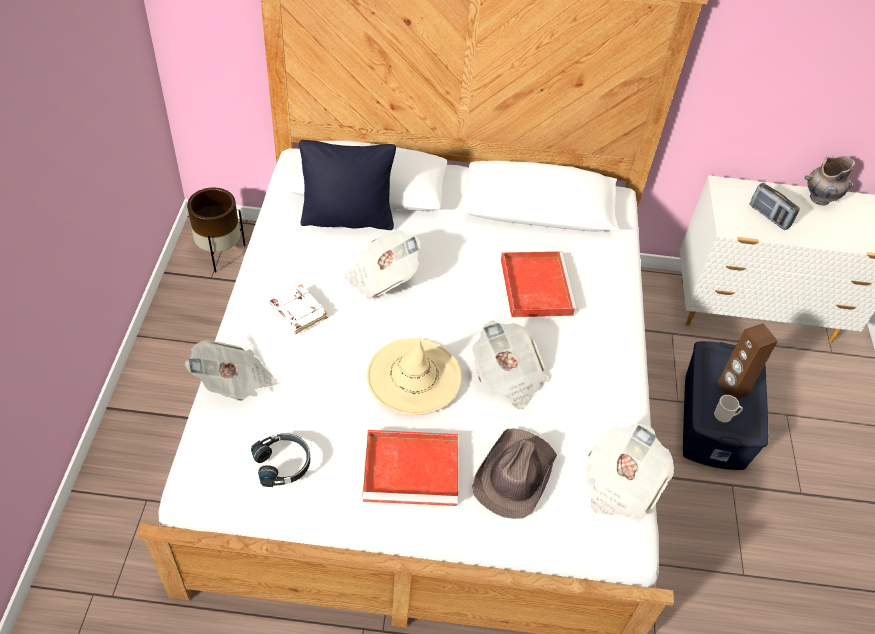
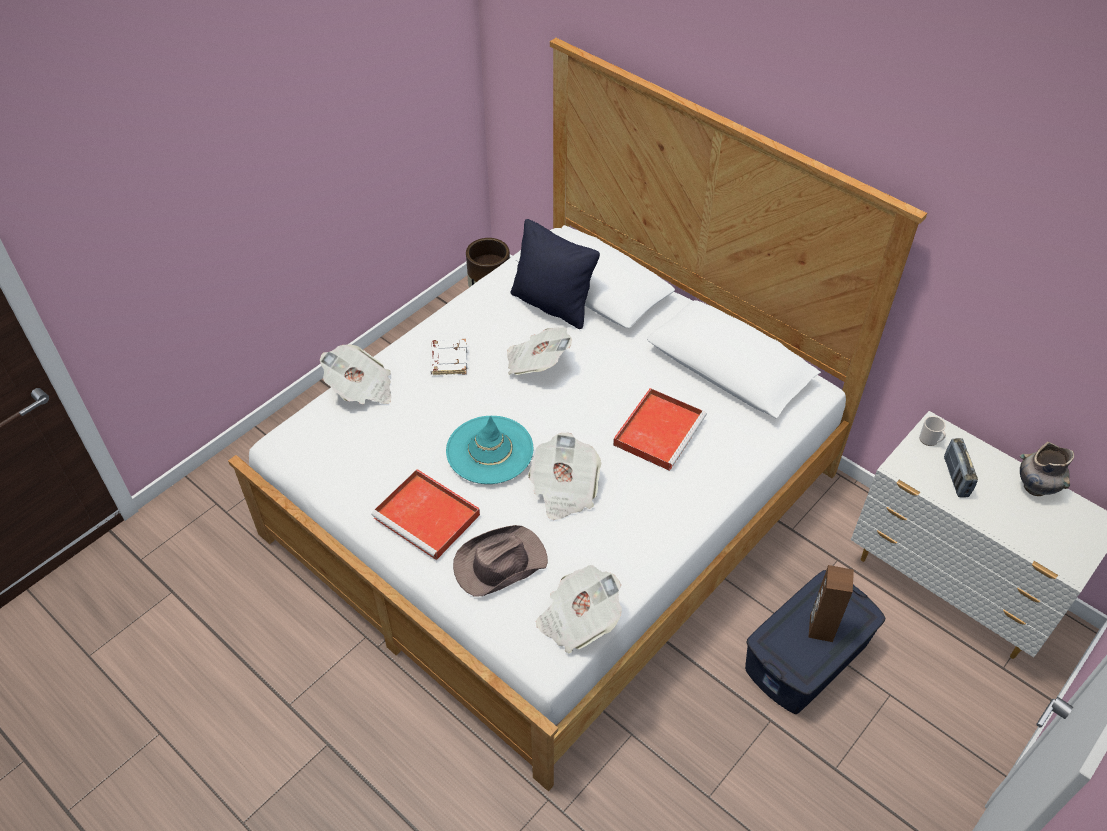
camera: 40 degrees right, 0 degrees up
black headphones [251,433,310,487] -> none
beige hat [367,338,462,415] -> turquoise hat [446,416,534,484]
mug [714,395,743,423] -> mug moved to [919,416,946,446]

